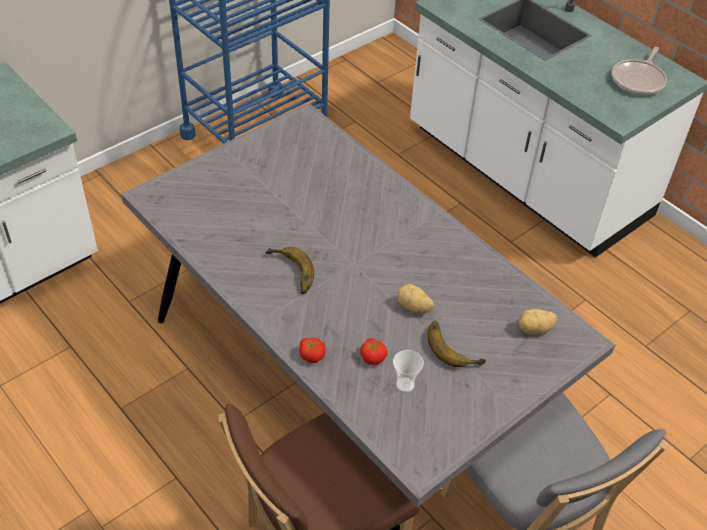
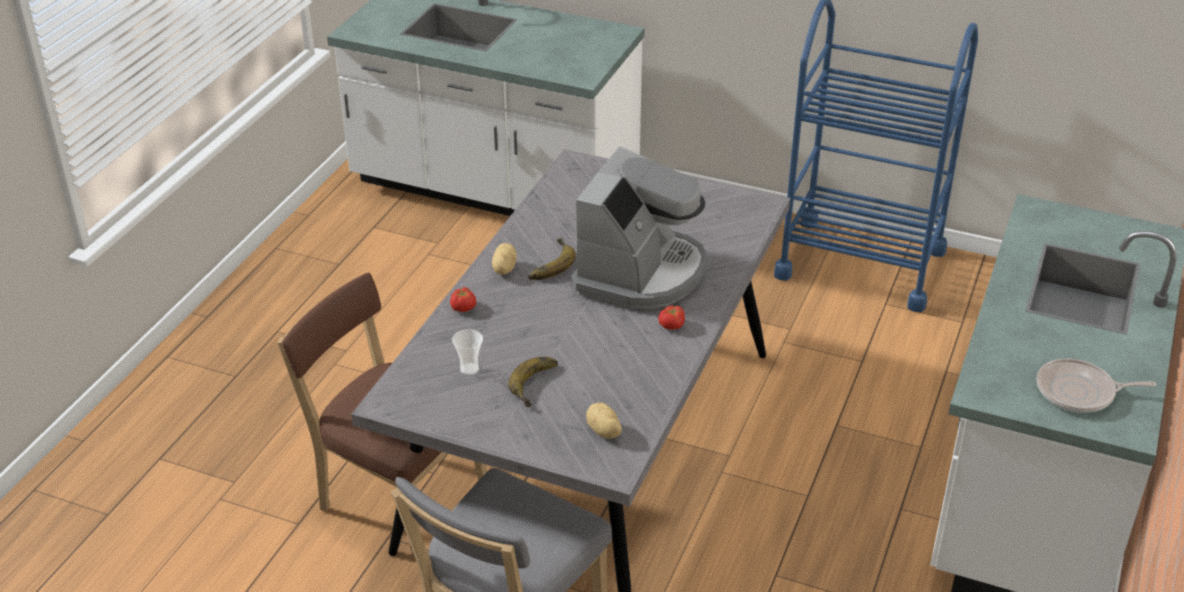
camera: 65 degrees right, 10 degrees down
tomato [360,338,388,365] -> tomato moved to [658,305,685,330]
potato [397,284,434,314] -> potato moved to [492,243,517,275]
none -> coffee machine [571,146,707,309]

